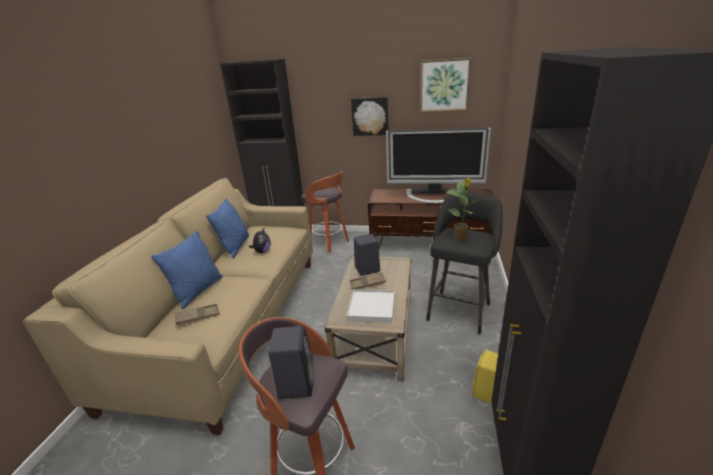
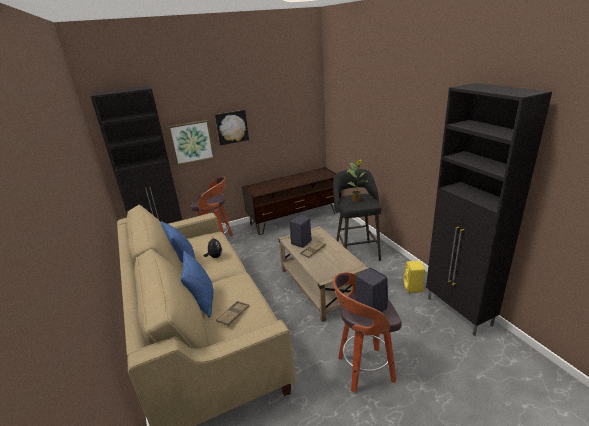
camera: 35 degrees left, 0 degrees up
white tray [346,289,395,323] -> none
television [386,128,491,203] -> none
picture [420,58,471,112] -> picture moved to [168,120,215,166]

